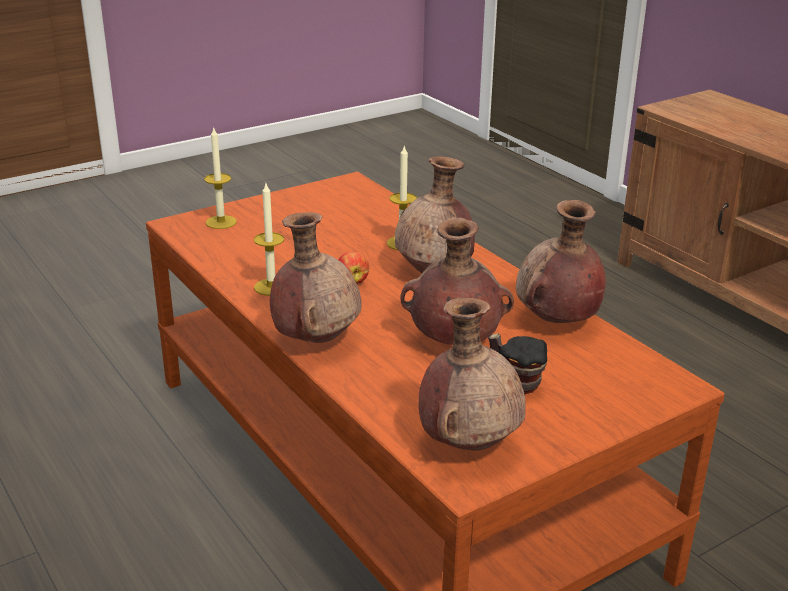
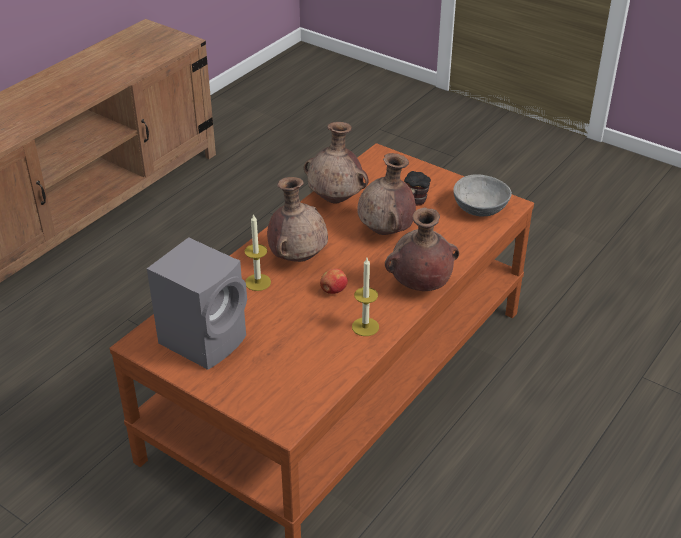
camera: 110 degrees left, 10 degrees up
candle [204,128,237,229] -> none
brown vase [418,298,526,451] -> grey bowl [453,174,512,216]
none -> grey speaker [147,237,247,370]

